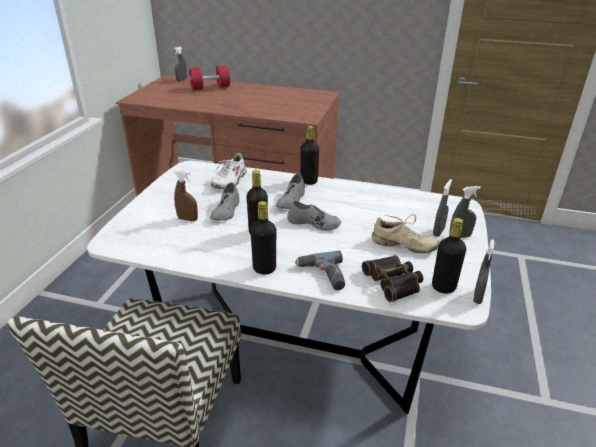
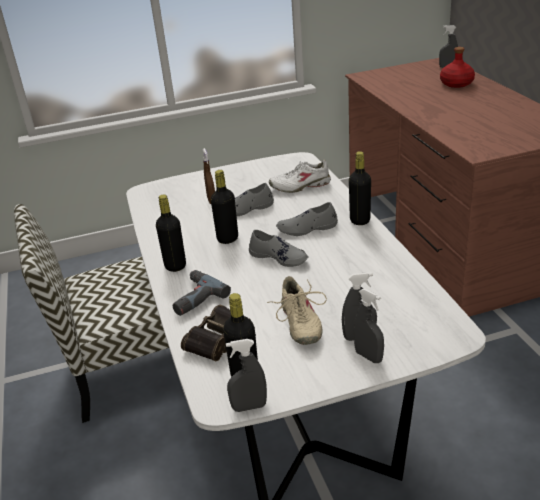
camera: 60 degrees right, 0 degrees up
red dumbbell [189,65,230,90] -> red bottle [440,47,475,88]
grey shoe [287,200,342,231] -> grey shoe turned 45 degrees counterclockwise [249,230,309,267]

